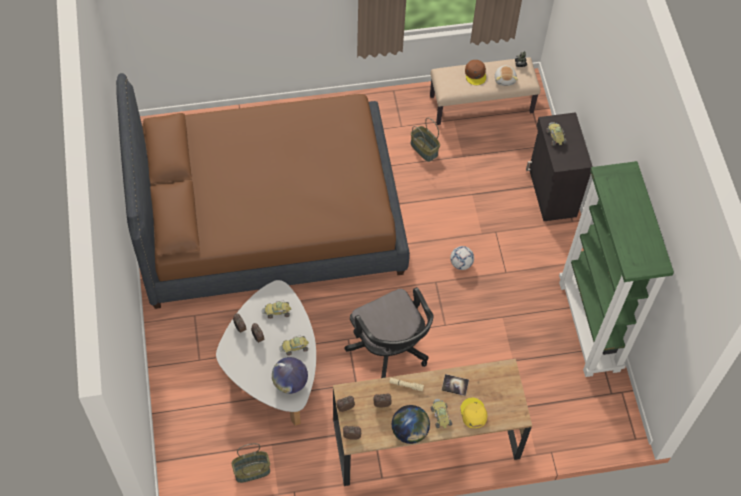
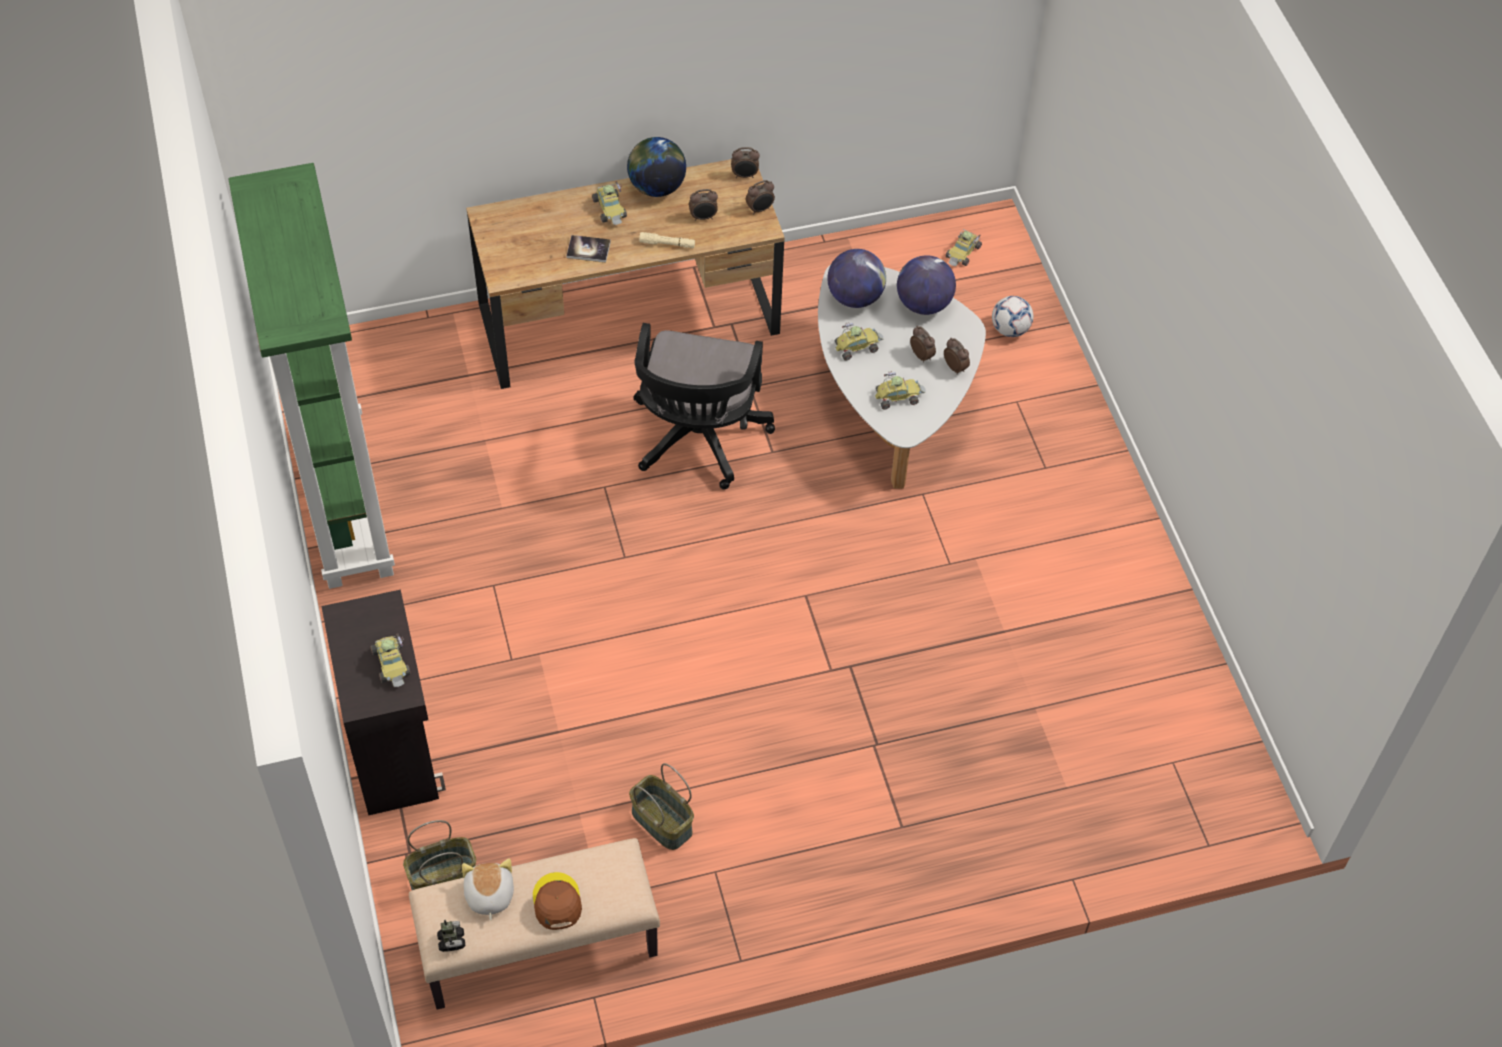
camera: 175 degrees right, 5 degrees down
brown bed [116,73,410,309] -> none
basket [231,443,270,483] -> basket moved to [403,820,476,890]
black office chair [344,287,434,378] -> black office chair turned 135 degrees counterclockwise [634,323,775,490]
football [450,246,474,270] -> football moved to [992,296,1033,337]
yellow cap [460,398,488,428] -> none
none -> globe [897,255,956,315]
none -> toy car [946,229,982,266]

